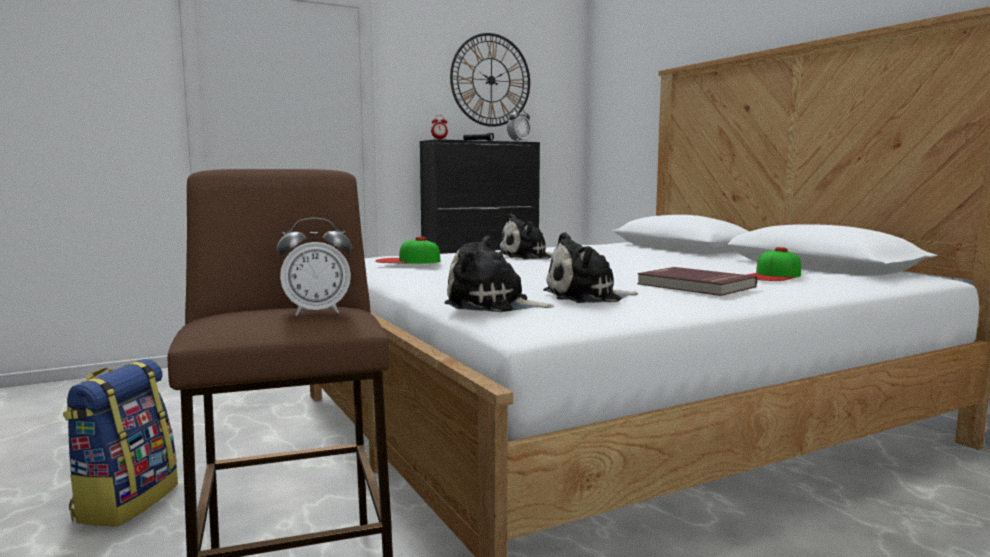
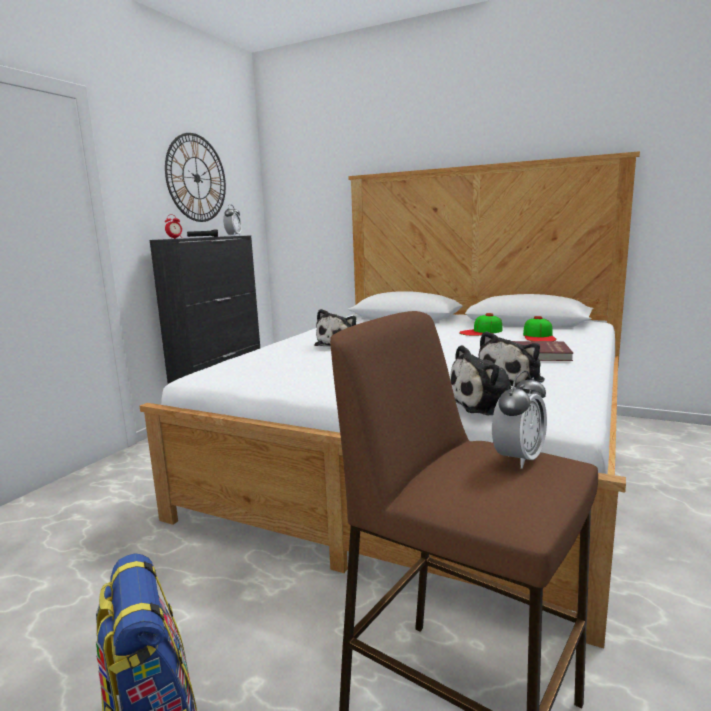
camera: 35 degrees left, 5 degrees up
cap [375,236,440,264] -> cap moved to [459,313,503,336]

